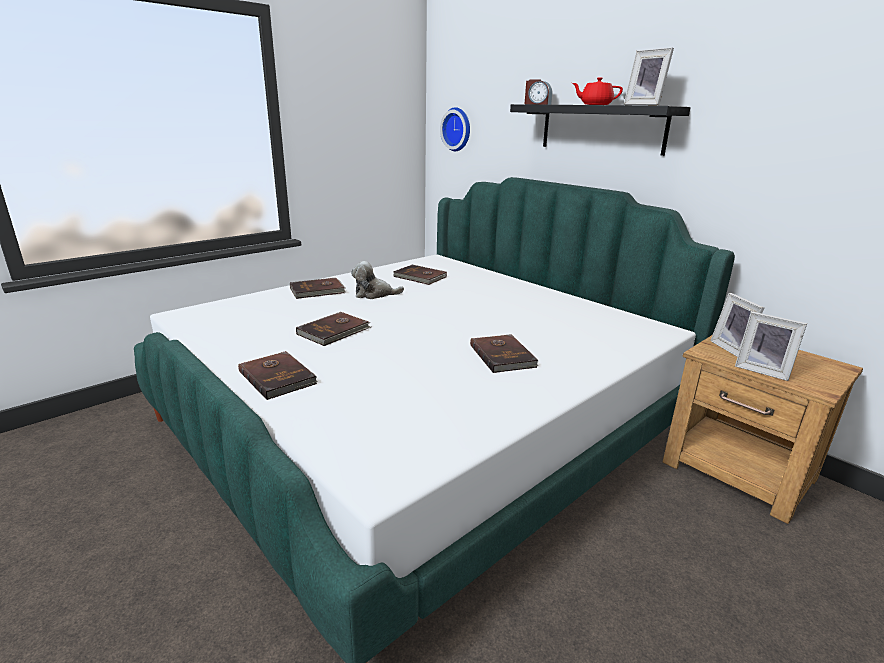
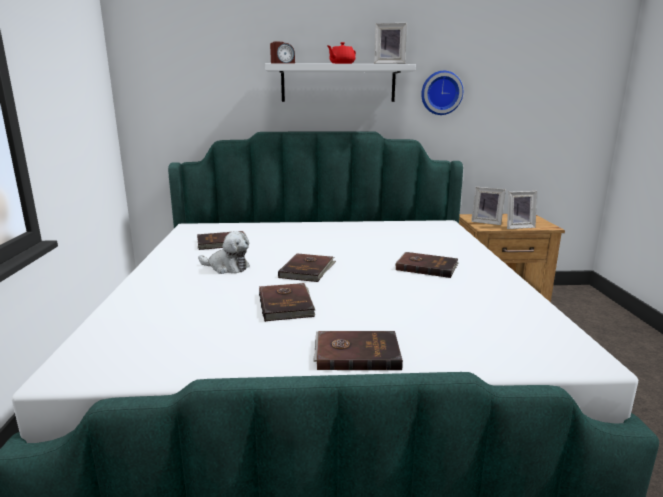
camera: 50 degrees left, 5 degrees down
brown book [290,278,346,299] -> brown book moved to [278,253,336,282]
plush toy [351,261,404,299] -> plush toy turned 105 degrees counterclockwise [198,231,250,274]
wall clock [440,107,470,151] -> wall clock moved to [421,71,463,115]
black shelf [510,104,691,156] -> white shelf [265,63,416,102]

